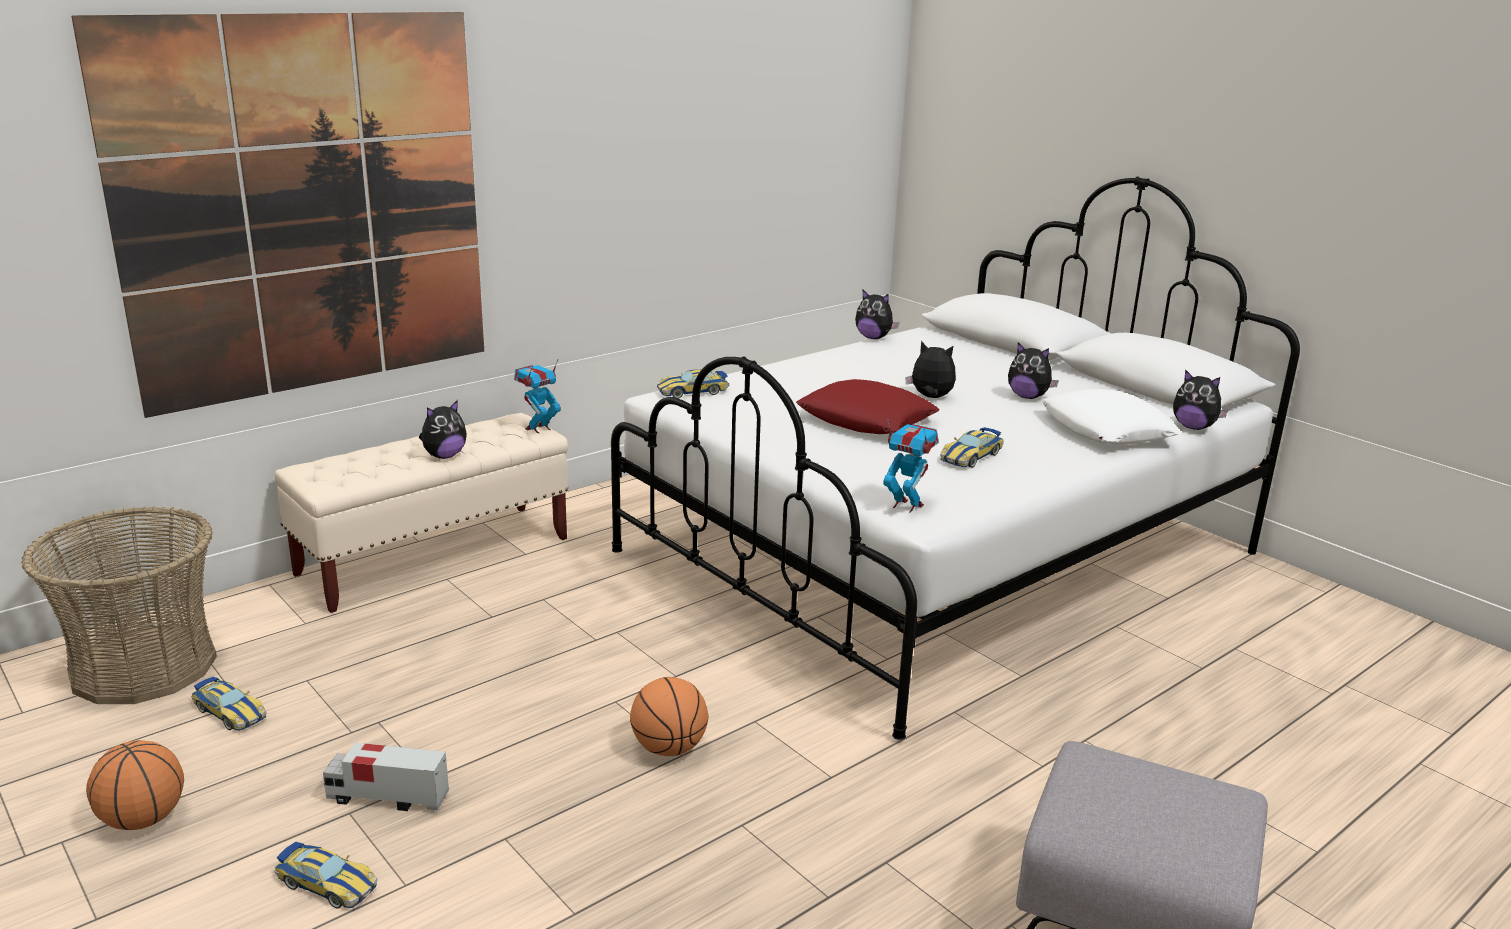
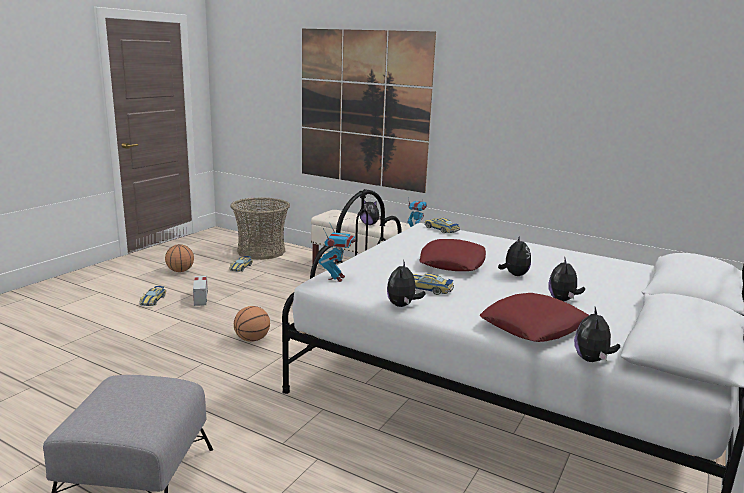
camera: 70 degrees right, 5 degrees down
plush toy [855,290,899,339] -> plush toy moved to [387,260,426,307]
white pillow [1042,389,1181,445] -> red pillow [479,293,589,342]

